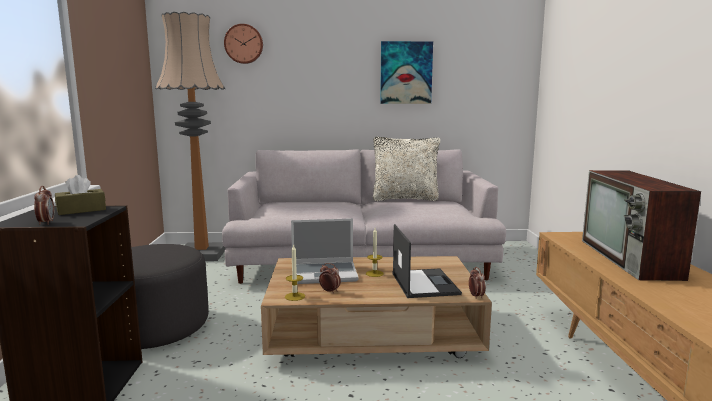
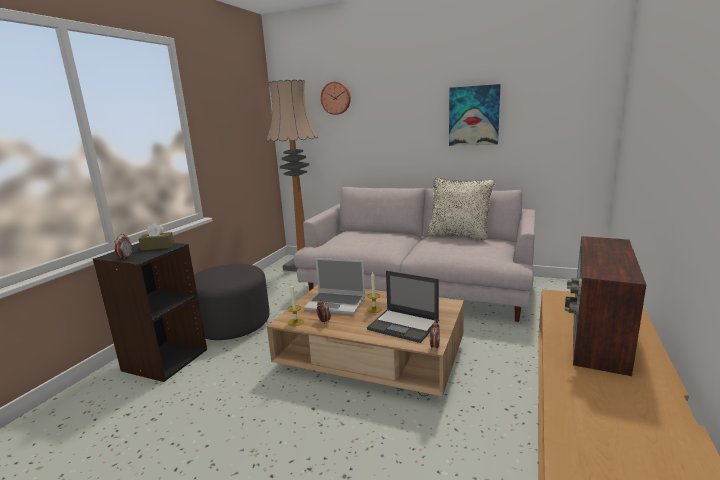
camera: 25 degrees right, 5 degrees up
laptop [392,224,462,298] -> laptop turned 105 degrees clockwise [367,271,439,343]

